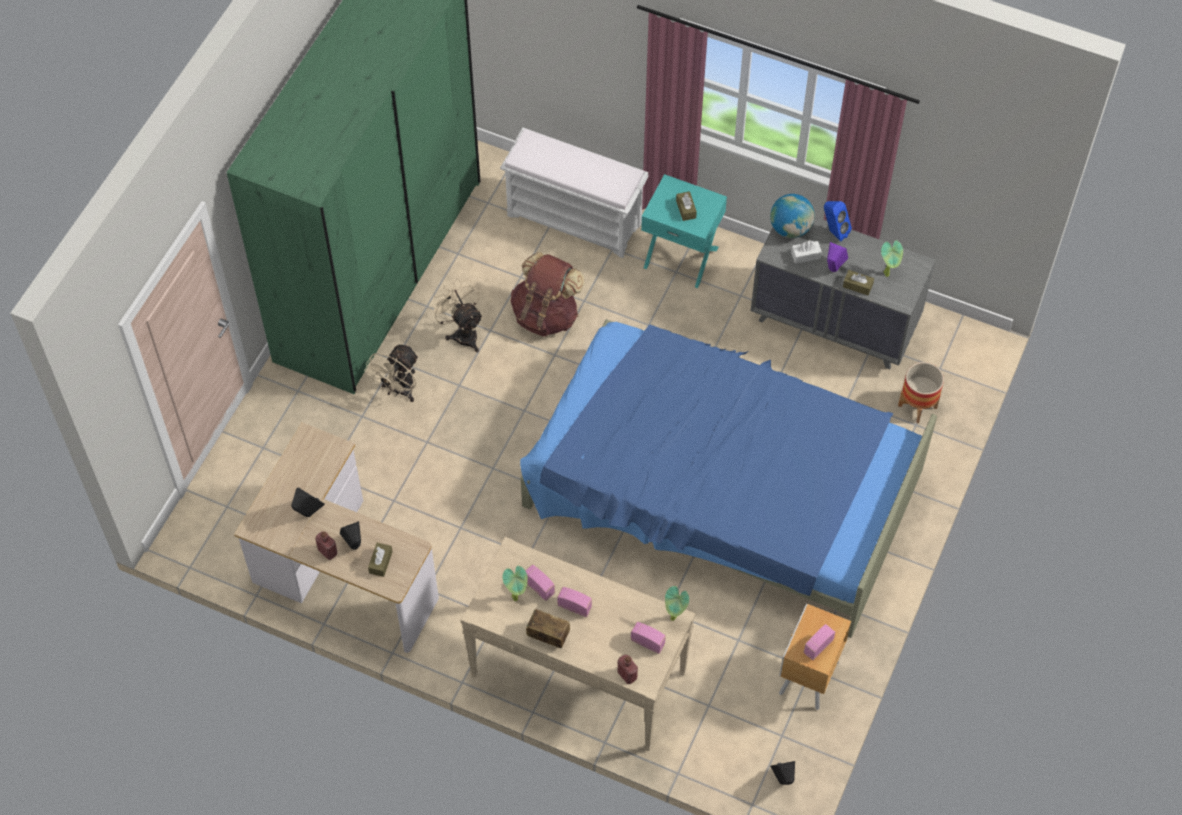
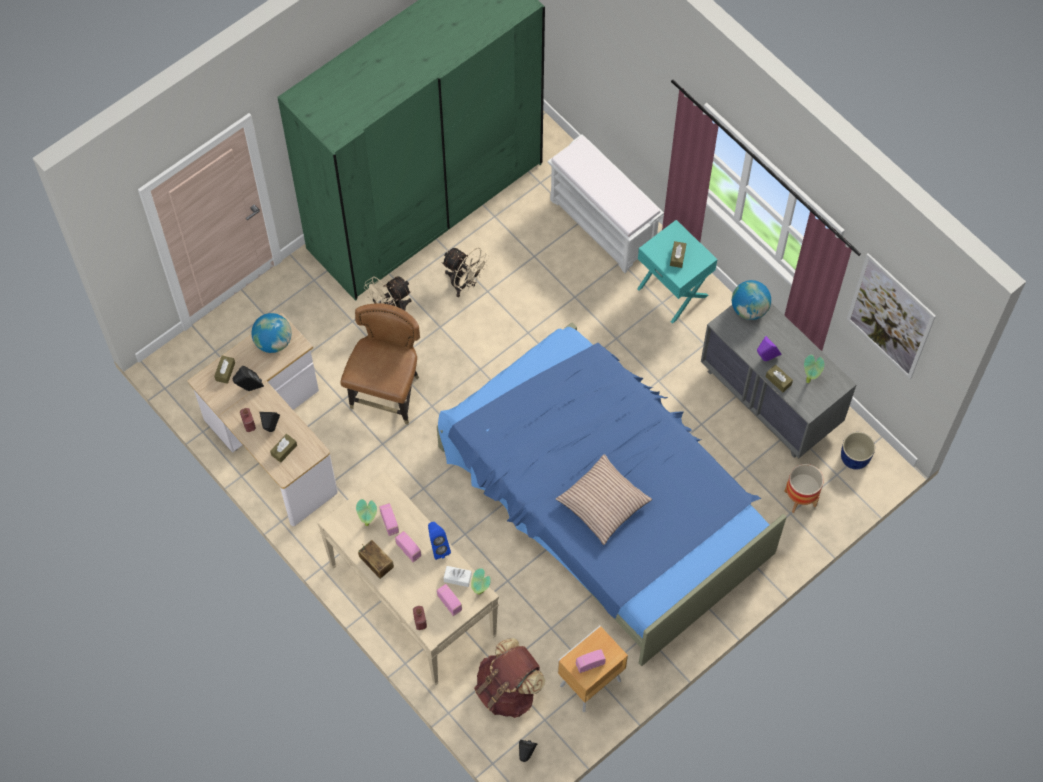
camera: 25 degrees right, 5 degrees up
beige fan [429,278,483,352] -> beige fan turned 135 degrees clockwise [441,247,489,297]
brown backpack [511,252,584,337] -> brown backpack moved to [474,638,546,718]
white tissue box [791,241,822,264] -> white tissue box moved to [444,566,472,587]
blue speaker [824,201,852,242] -> blue speaker moved to [428,522,451,560]
none -> brown tissue box [214,356,235,384]
none -> globe [251,313,292,353]
none -> brown chair [340,303,420,425]
none -> pillow [556,454,652,545]
none -> blue planter [841,432,875,469]
none -> picture [847,253,936,379]

